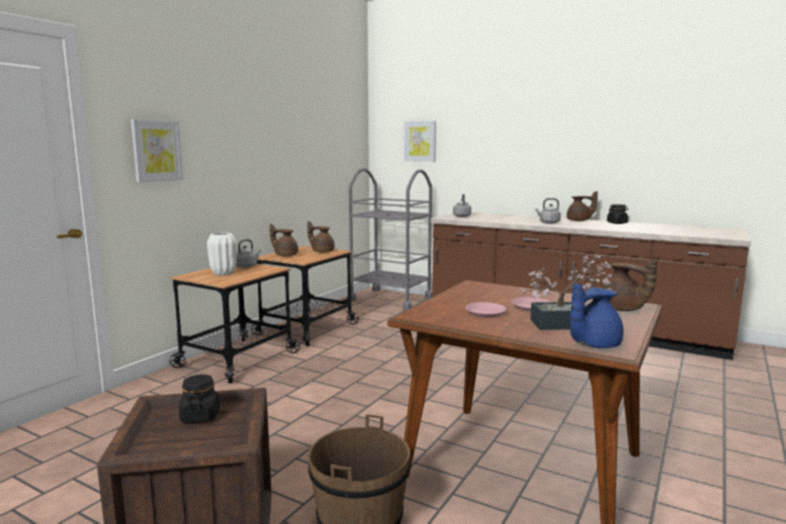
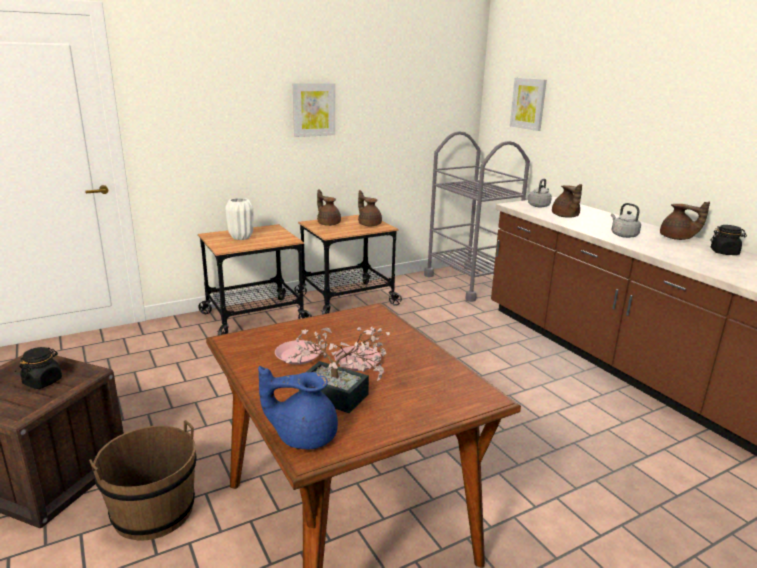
camera: 30 degrees right, 10 degrees up
picture [131,119,183,182] -> picture moved to [293,83,335,137]
grey kettle [236,239,261,268] -> none
brown teapot [602,259,657,311] -> brown teapot moved to [552,184,582,218]

